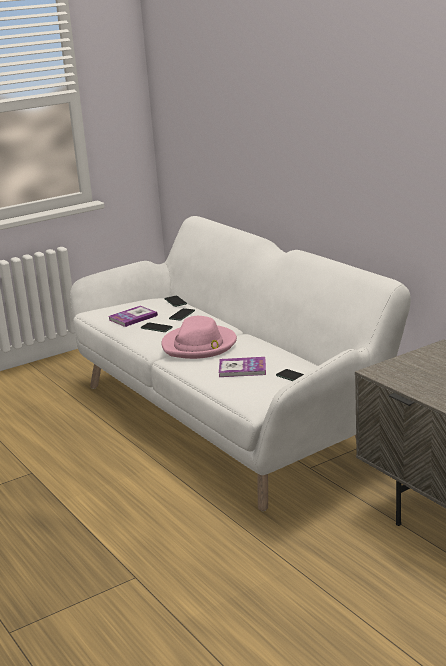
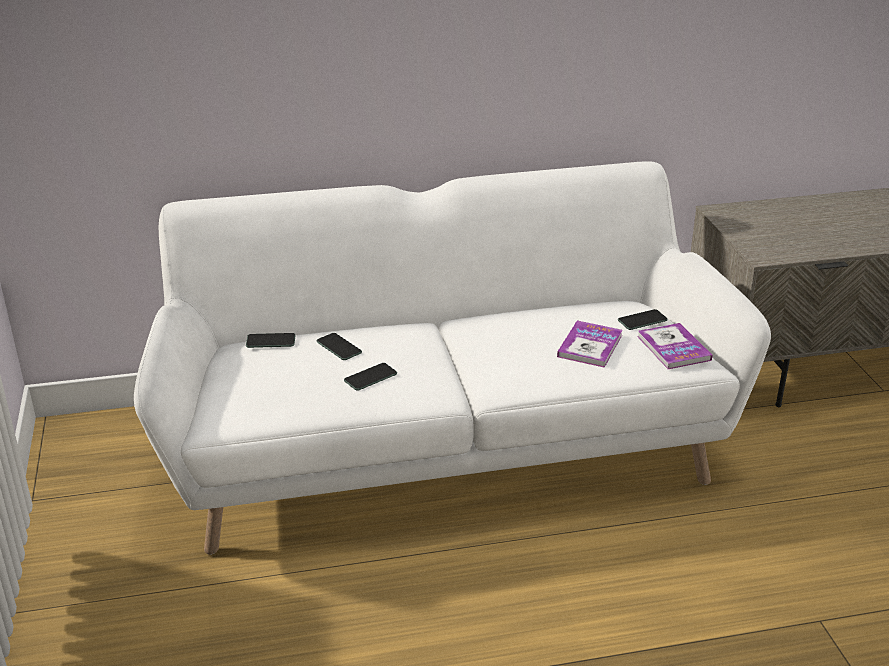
camera: 70 degrees left, 10 degrees up
book [109,306,158,327] -> book moved to [637,323,713,369]
pink hat [161,316,237,359] -> none

